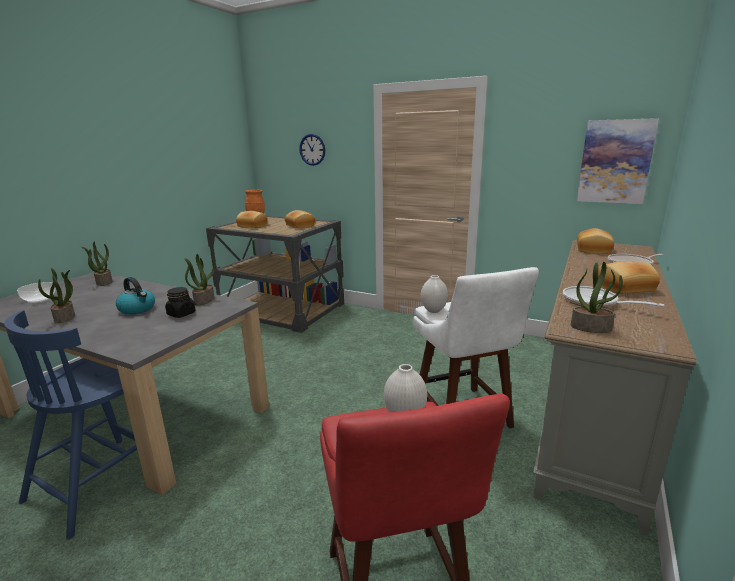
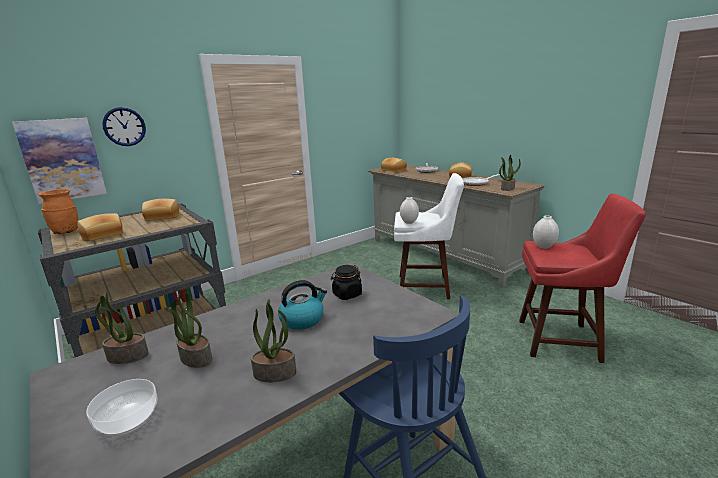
camera: 65 degrees left, 0 degrees up
potted plant [185,254,215,305] -> potted plant moved to [164,292,212,368]
picture [577,118,659,204] -> picture moved to [12,118,107,204]

